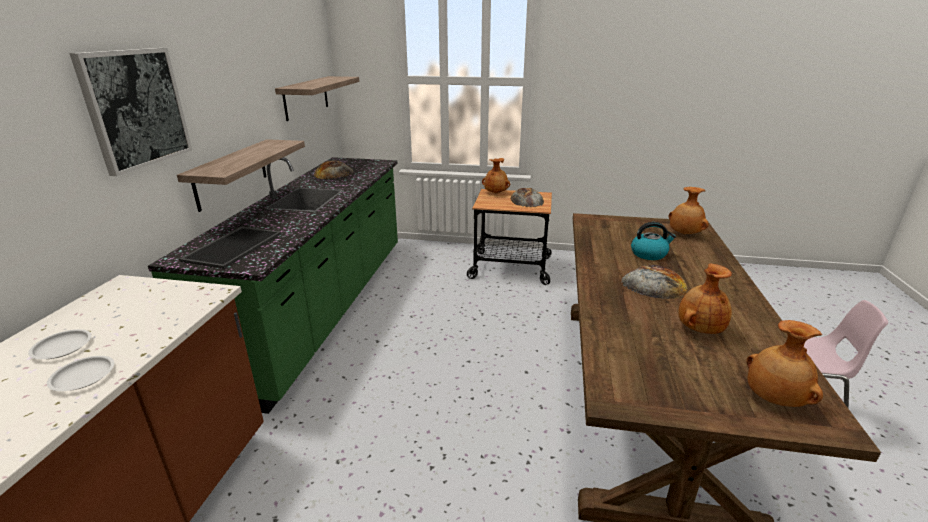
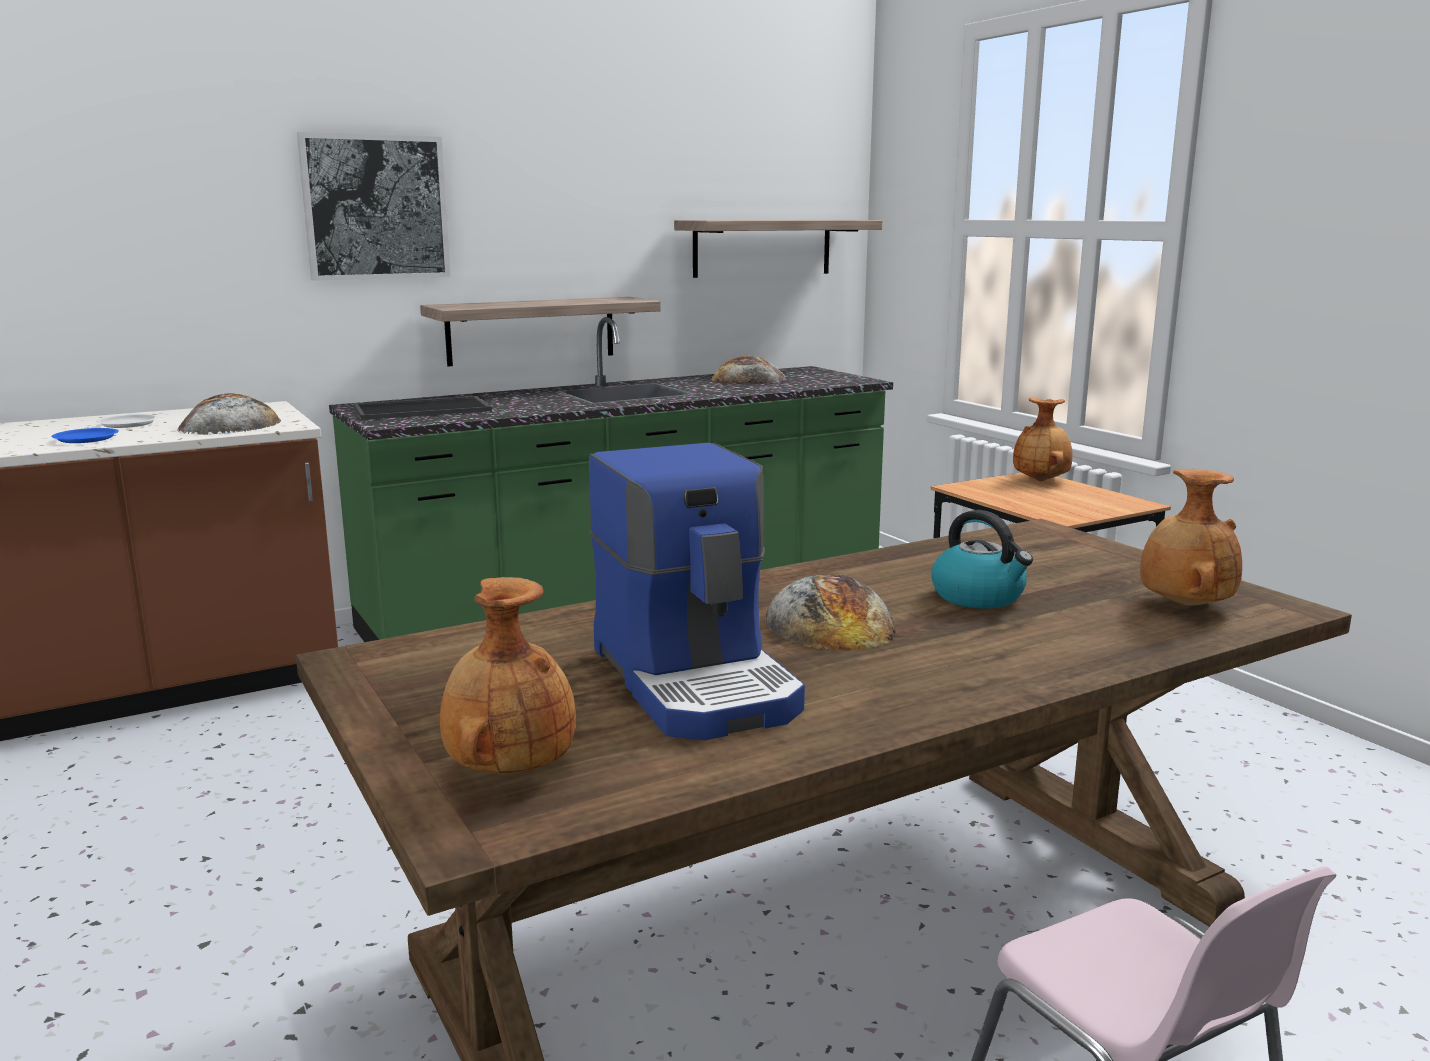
camera: 50 degrees right, 10 degrees down
white plate [47,356,114,391] -> blue plate [51,428,119,443]
bread [511,188,544,207] -> bread moved to [178,393,281,435]
brown vase [678,264,732,334] -> coffee machine [589,443,805,740]

